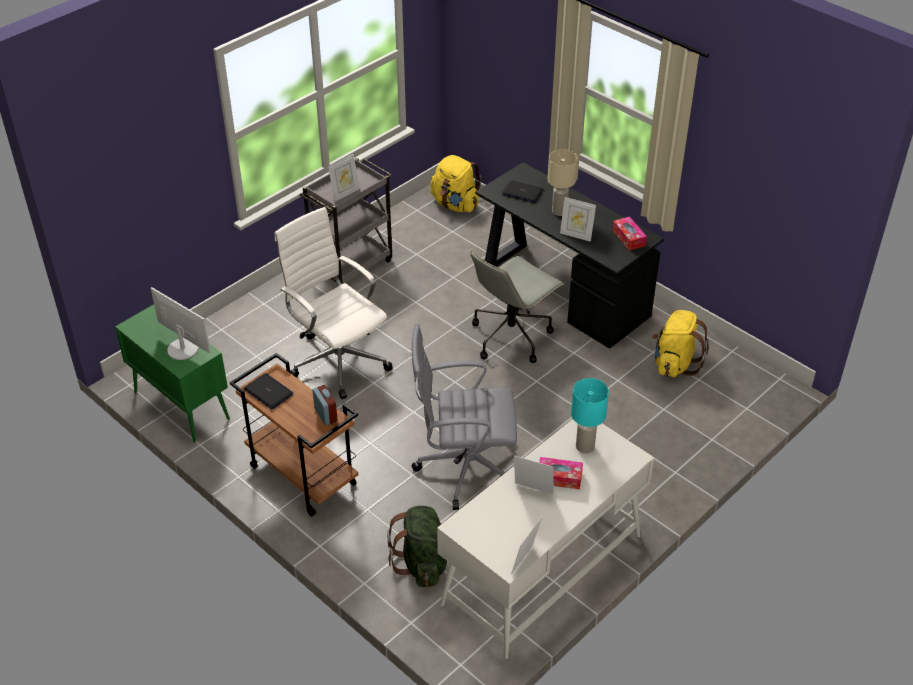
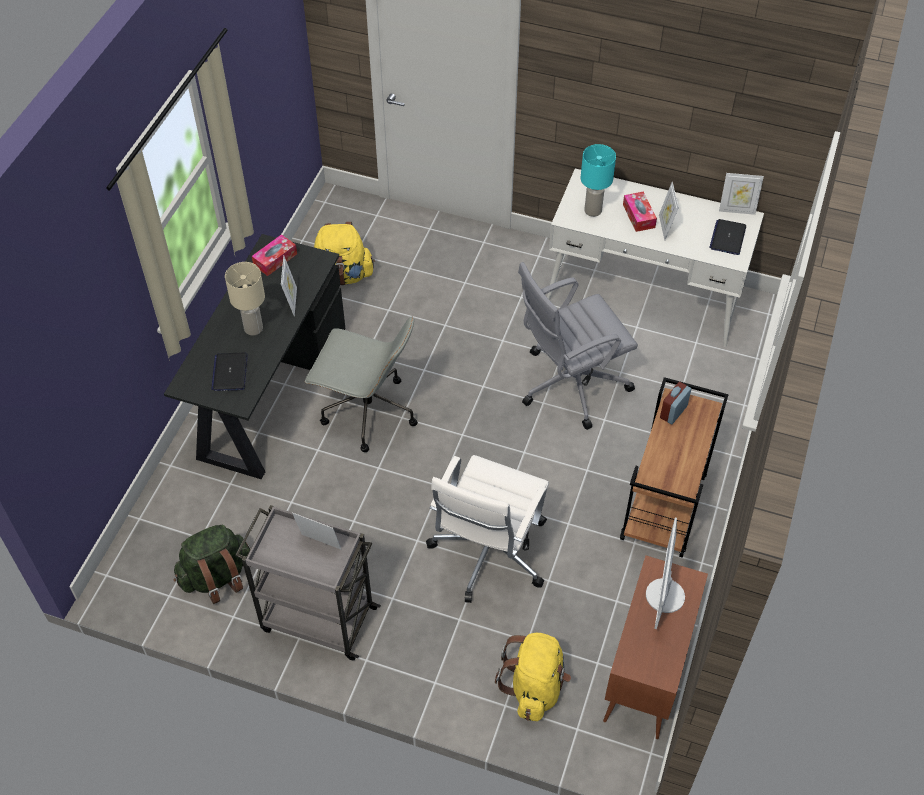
camera: 115 degrees left, 10 degrees up
green cabinet [115,304,230,443] -> brown cabinet [603,555,708,739]
laptop [244,374,294,409] -> laptop moved to [709,219,746,255]
green backpack [387,506,447,587] -> green backpack moved to [174,525,250,604]
grey office chair [412,324,517,510] -> grey office chair turned 90 degrees clockwise [518,262,638,430]
yellow backpack [431,155,481,212] -> yellow backpack moved to [495,633,571,721]

